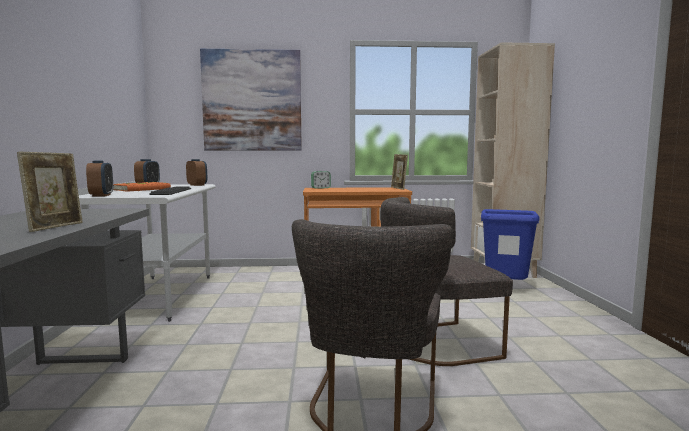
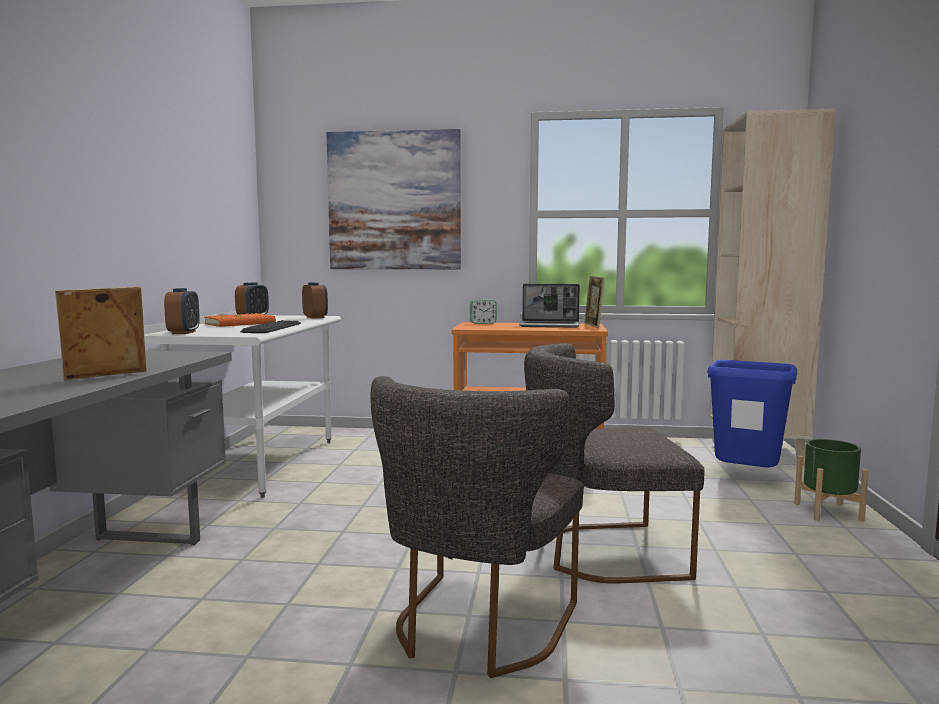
camera: 10 degrees right, 0 degrees up
picture frame [17,152,83,232] -> picture frame turned 150 degrees counterclockwise [55,287,146,380]
none -> laptop [519,284,580,328]
none -> green planter [794,439,869,521]

